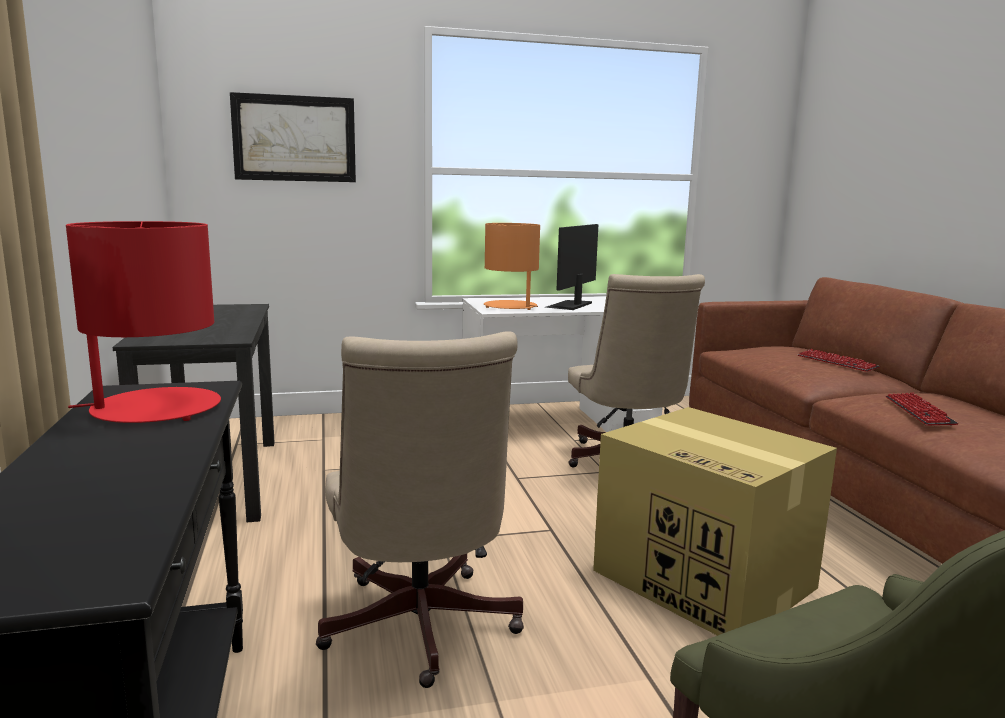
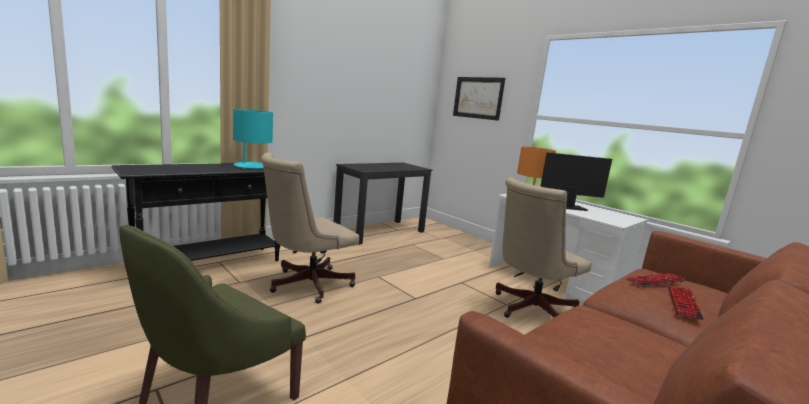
camera: 60 degrees right, 0 degrees up
red table lamp [66,221,221,423] -> turquoise table lamp [233,109,273,169]
cardboard box [593,407,837,636] -> none
keyboard [886,393,959,425] -> keyboard moved to [626,273,686,287]

